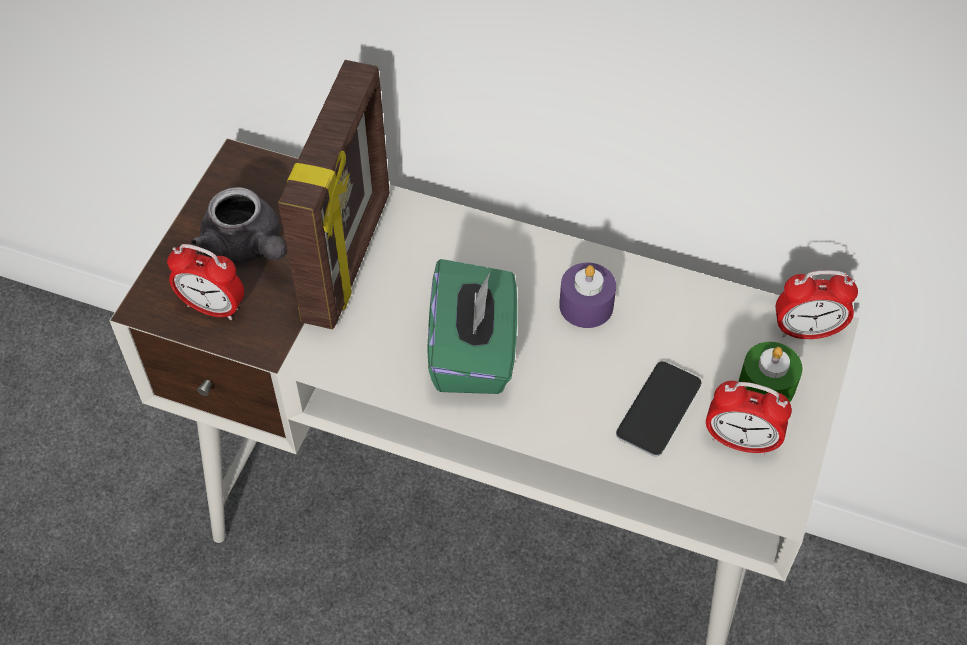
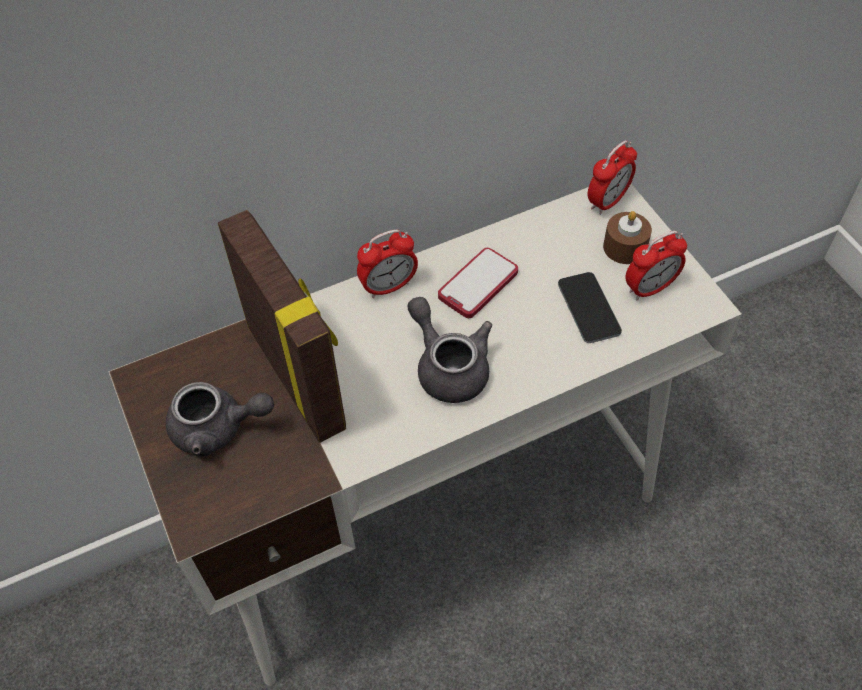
camera: 45 degrees left, 0 degrees up
alarm clock [167,244,244,320] -> alarm clock moved to [357,230,418,298]
green tissue box [427,259,517,394] -> grey teapot [408,297,492,403]
purple candle [559,263,616,328] -> phone [438,248,518,318]
green candle [739,342,802,402] -> brown candle [603,211,652,264]

